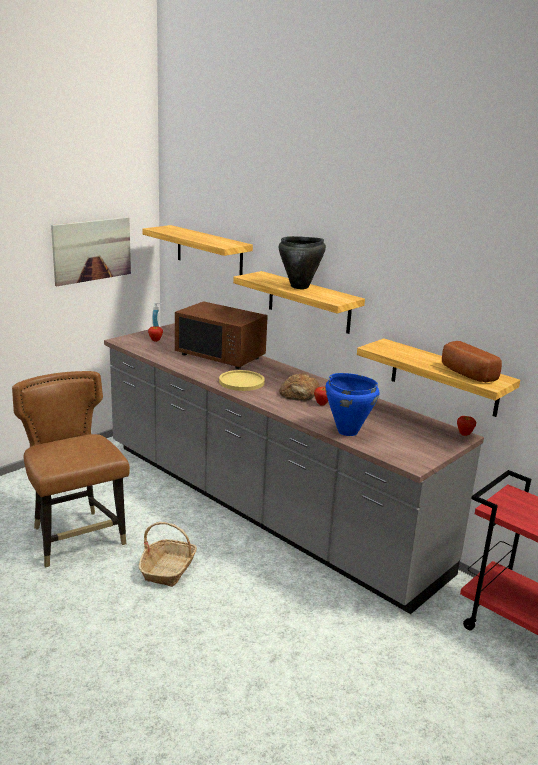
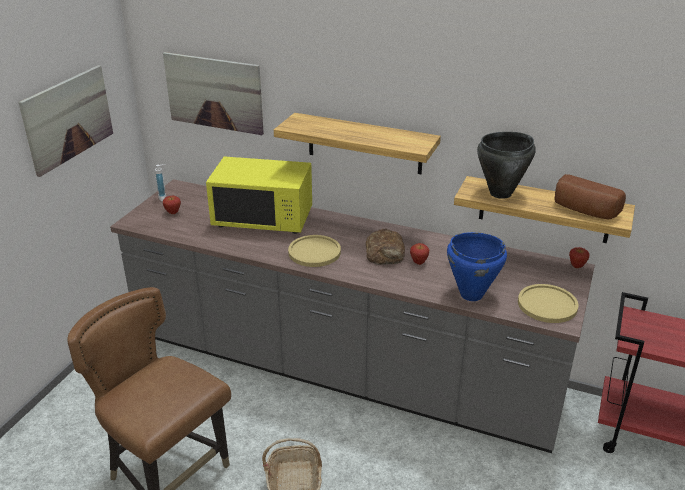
camera: 20 degrees left, 10 degrees up
shelf [143,225,253,275] -> picture [163,52,264,135]
brown microwave [175,301,268,369] -> yellow microwave [206,156,312,234]
black cooking pot [279,236,326,289] -> black cooking pot moved to [477,132,536,199]
none -> yellow plate [518,284,579,323]

